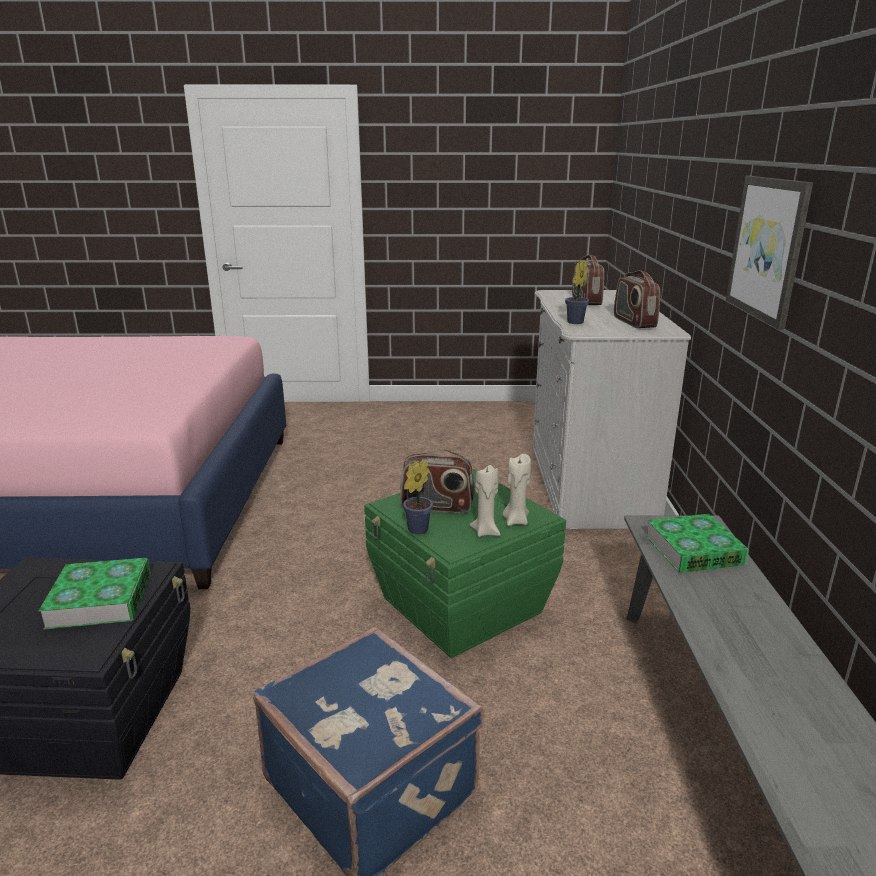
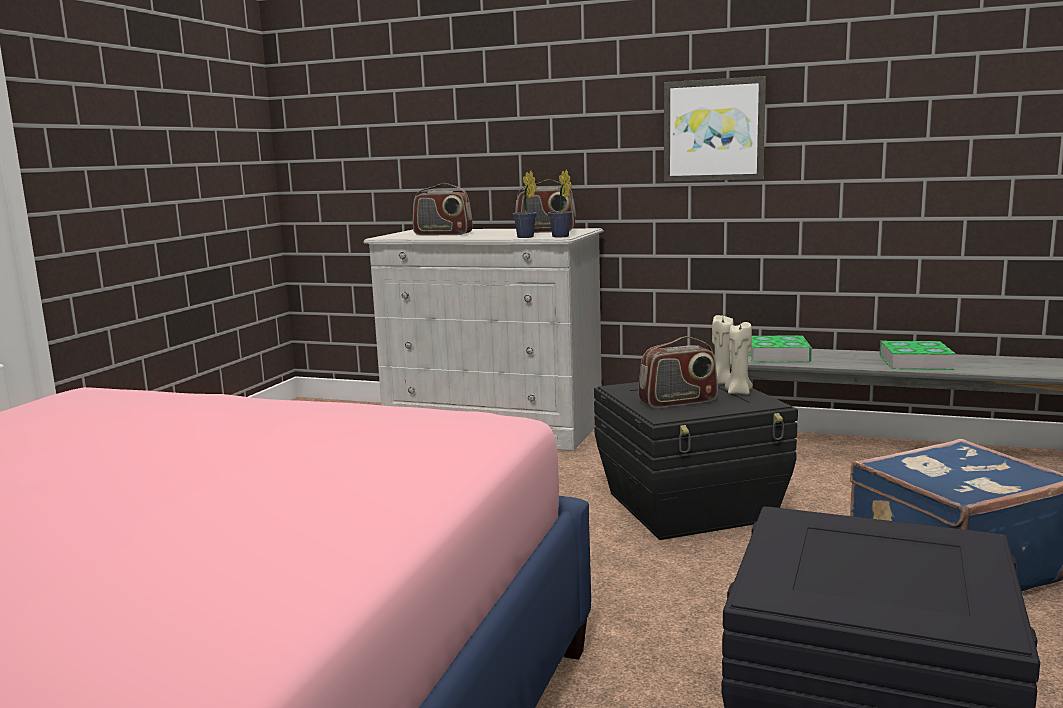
camera: 70 degrees left, 10 degrees down
book [39,558,151,630] -> book moved to [880,341,956,370]
green storage box [364,469,566,658] -> black storage box [594,382,798,540]
radio [400,450,475,513] -> radio turned 45 degrees clockwise [638,336,718,408]
potted plant [403,460,433,534] -> potted plant moved to [548,169,572,237]

